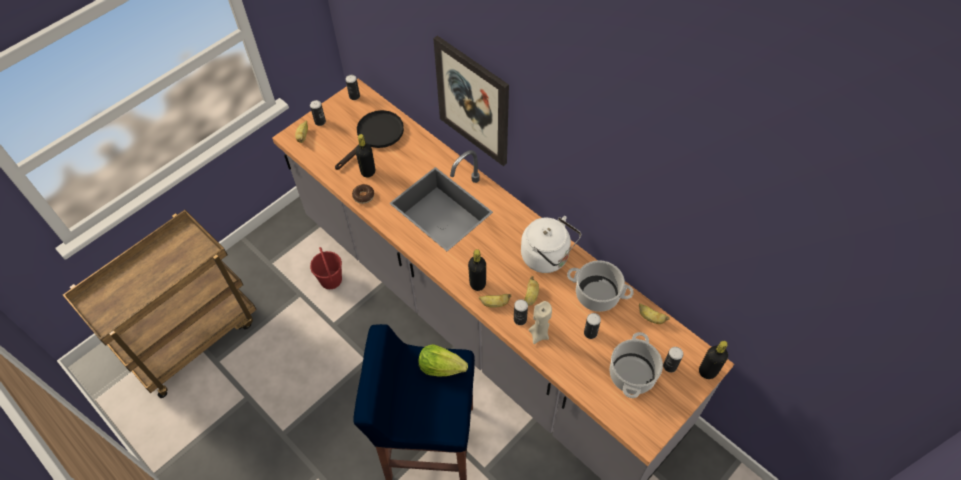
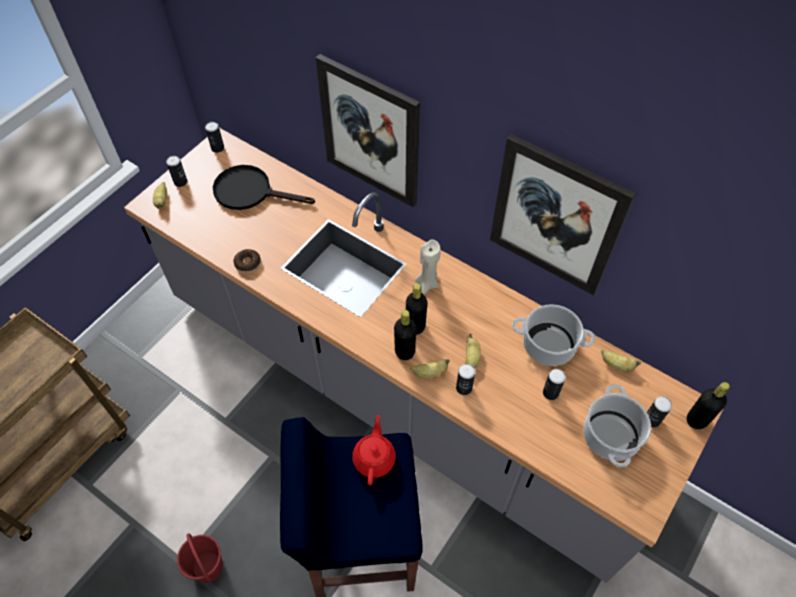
camera: 10 degrees left, 0 degrees up
red bucket [310,247,342,289] -> red bucket moved to [177,533,223,583]
black frying pan [335,110,404,170] -> black frying pan turned 105 degrees counterclockwise [213,165,315,210]
black bottle [355,134,375,178] -> black bottle moved to [406,283,427,335]
lettuce [418,344,468,376] -> red teapot [352,415,396,485]
white kettle [521,216,581,273] -> none
beige candle [529,301,552,344] -> beige candle moved to [415,239,441,294]
none -> picture [490,134,636,295]

